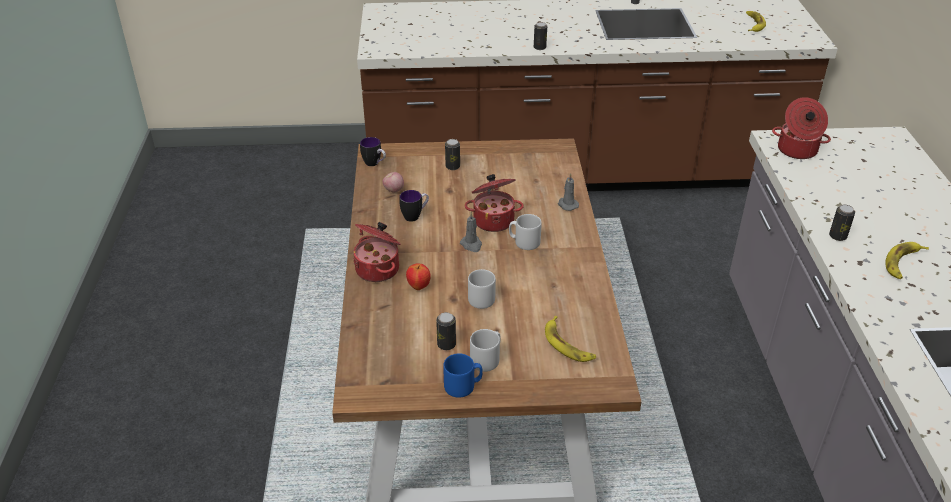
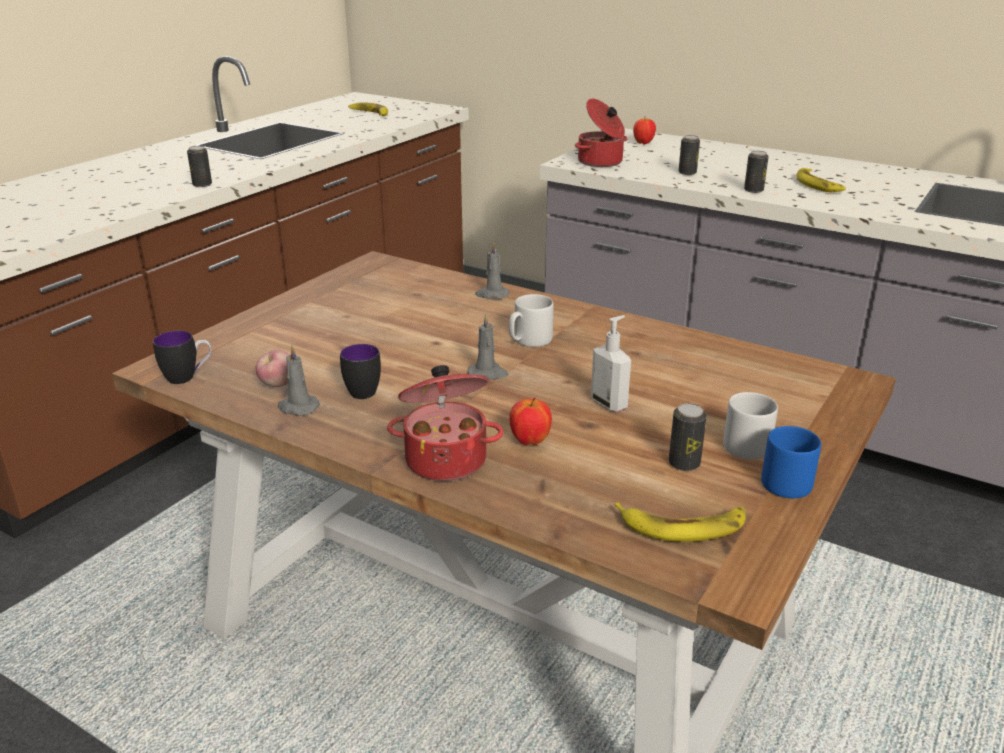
camera: 55 degrees left, 10 degrees down
can [445,139,460,170] -> can moved to [678,135,700,175]
cooking pot [465,174,524,232] -> none
grey mug [468,269,496,309] -> soap dispenser [591,315,631,412]
banana [545,316,596,362] -> banana moved to [615,503,746,542]
none -> grey candle [278,345,320,416]
none -> apple [633,119,656,144]

